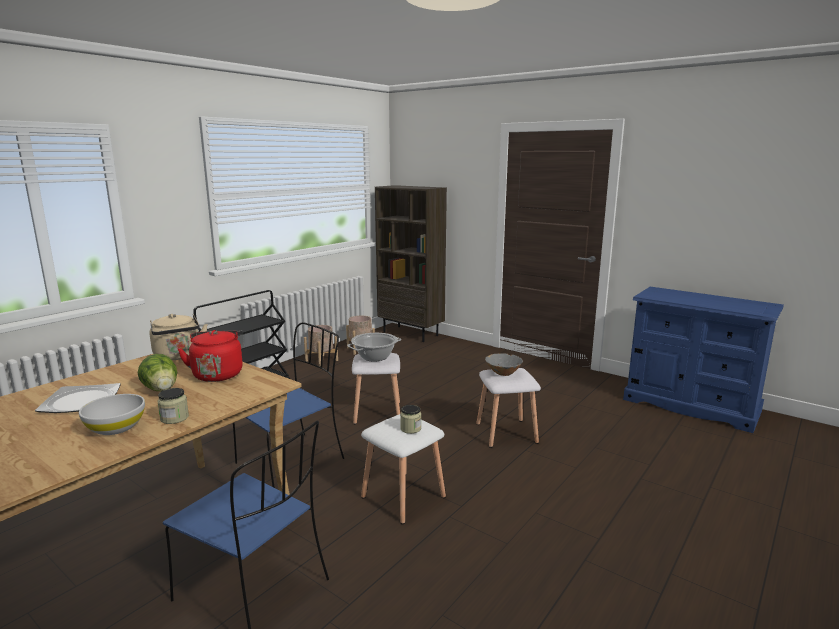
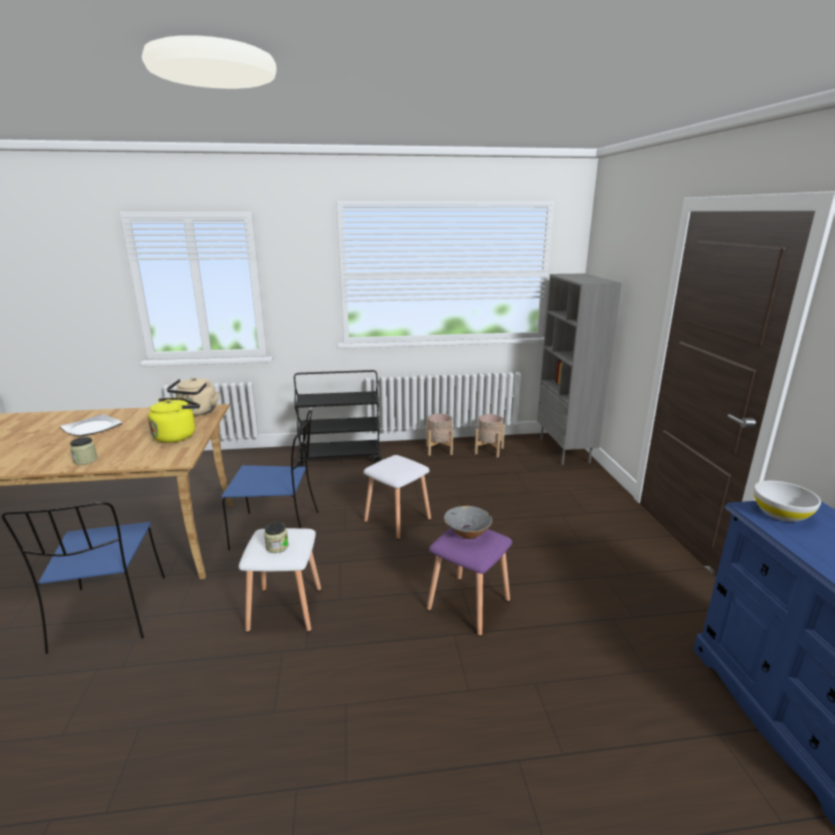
camera: 45 degrees right, 5 degrees up
white bowl [79,394,145,435] -> white bowl moved to [754,481,821,522]
lettuce [138,354,177,391] -> none
red kettle [178,330,243,382] -> yellow kettle [148,397,200,443]
cooking pot [347,333,401,362] -> none
brown bookcase [375,185,447,342] -> grey bookcase [537,273,622,465]
white stool [476,368,541,448] -> purple stool [427,525,512,636]

